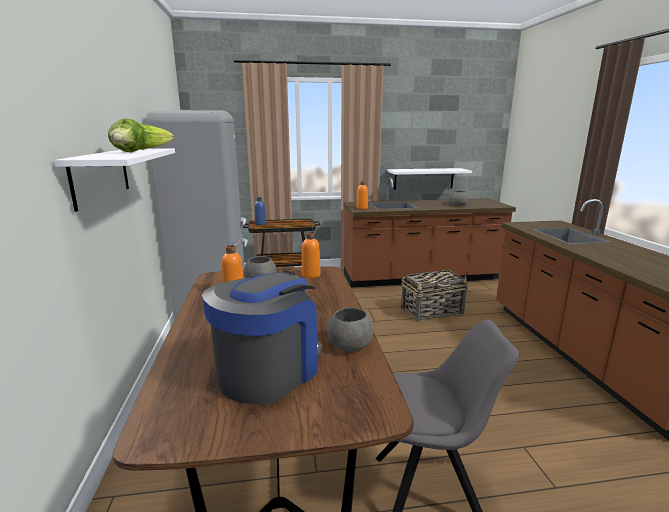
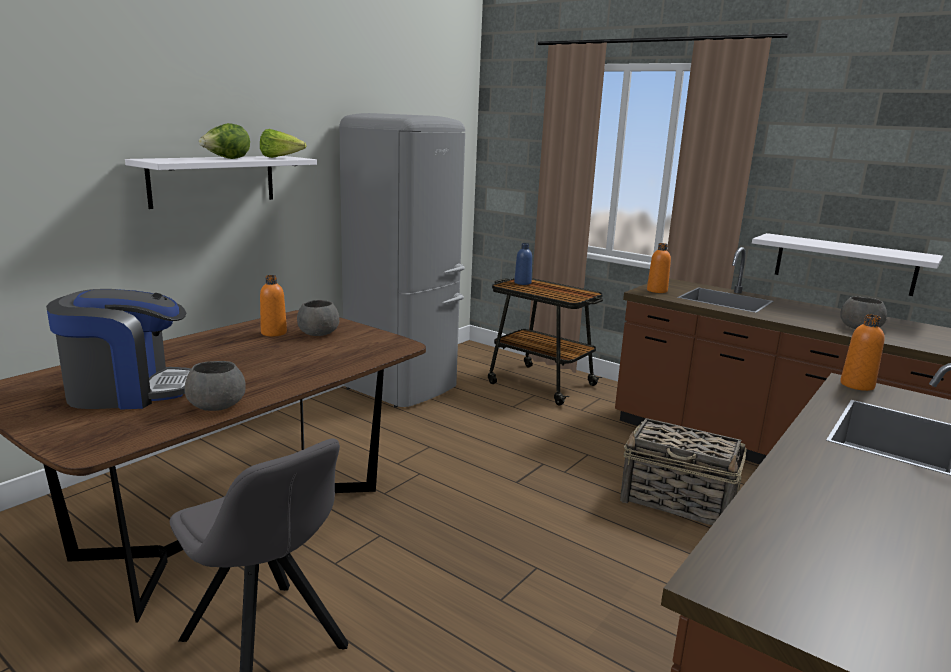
camera: 45 degrees right, 0 degrees up
orange bottle [302,232,321,278] -> orange bottle moved to [840,314,884,391]

